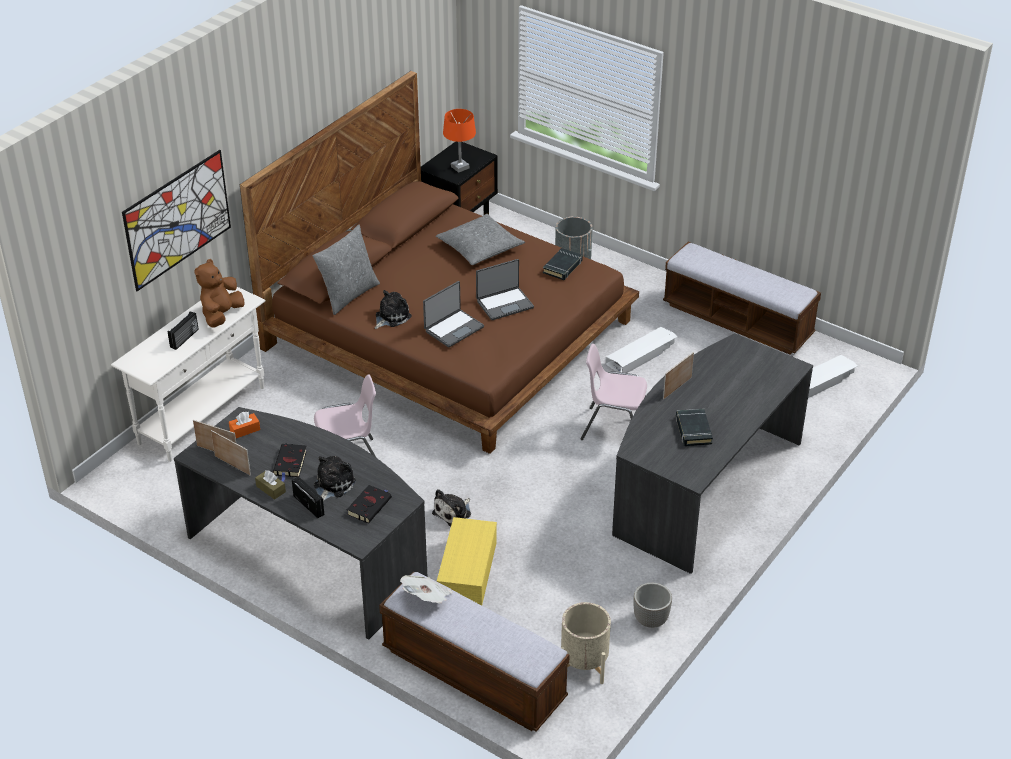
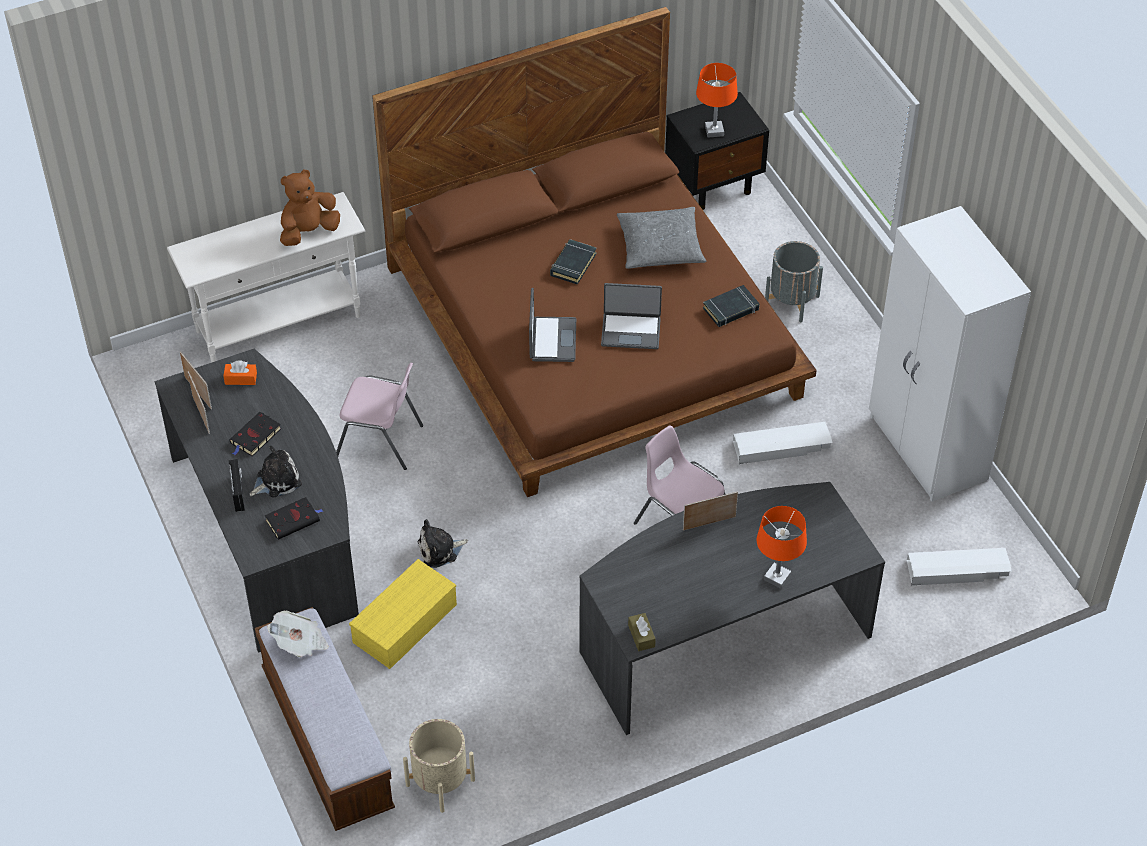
camera: 30 degrees right, 10 degrees up
picture [122,150,231,291] -> none
radio [168,311,199,350] -> none
brown tissue box [255,470,286,500] -> brown tissue box moved to [628,613,656,651]
grey pillow [313,225,380,315] -> none
plush toy [375,290,412,329] -> none
laptop [423,281,484,347] -> laptop turned 75 degrees counterclockwise [529,288,576,362]
planter [633,583,672,628] -> none
bench [663,242,821,355] -> white wardrobe [869,206,1031,502]
black book [676,409,713,446] -> black book moved to [550,239,597,285]
none -> orange table lamp [757,506,807,589]

